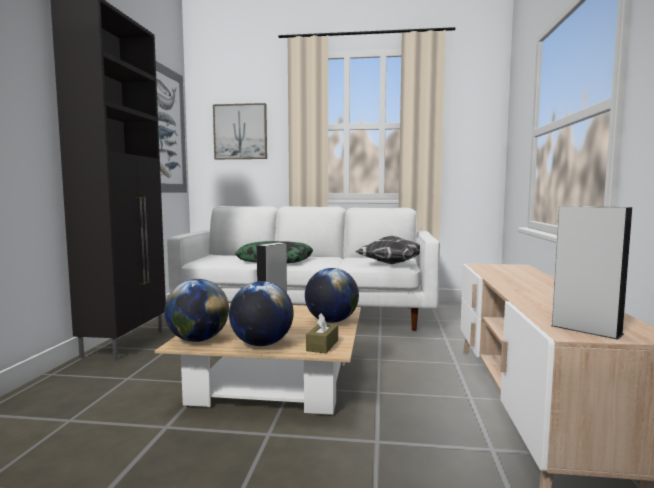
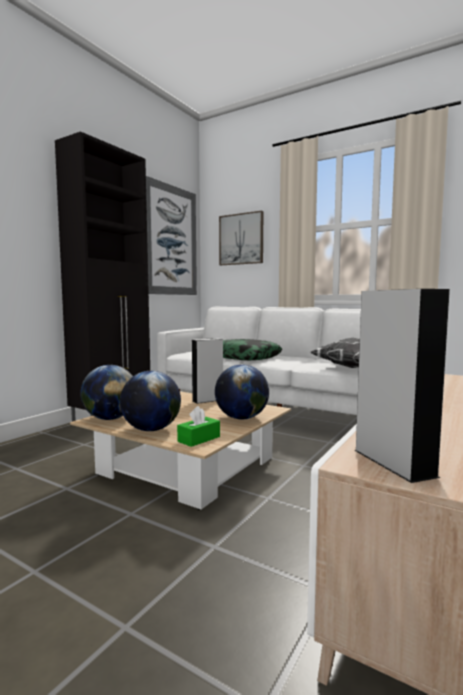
camera: 25 degrees right, 0 degrees up
brown tissue box [306,313,338,353] -> green tissue box [177,406,220,447]

